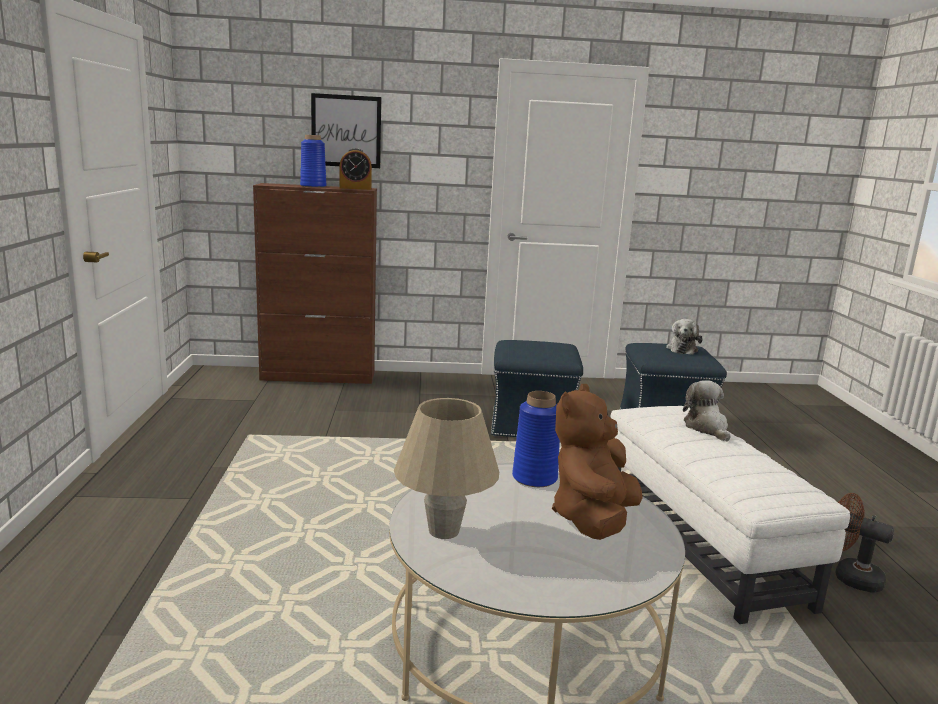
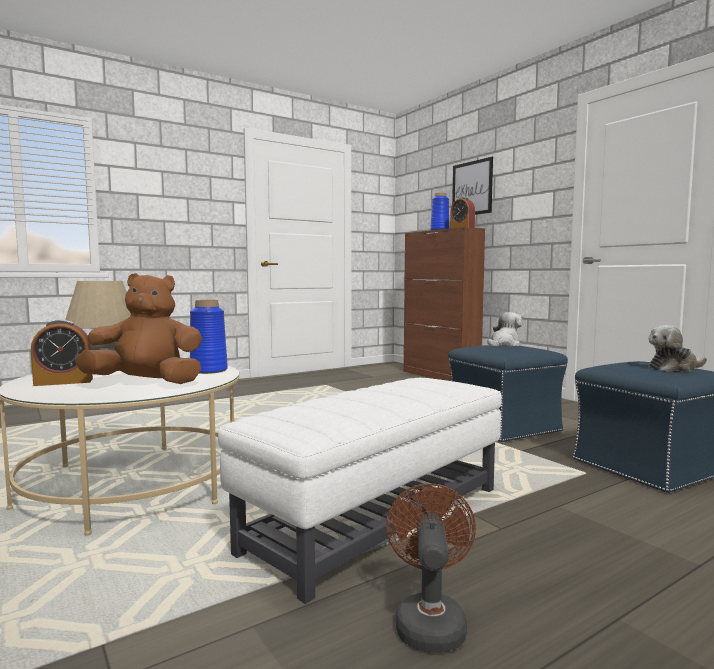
camera: 60 degrees right, 10 degrees down
plush toy [683,380,731,442] -> plush toy moved to [488,312,522,346]
none -> alarm clock [31,320,93,386]

